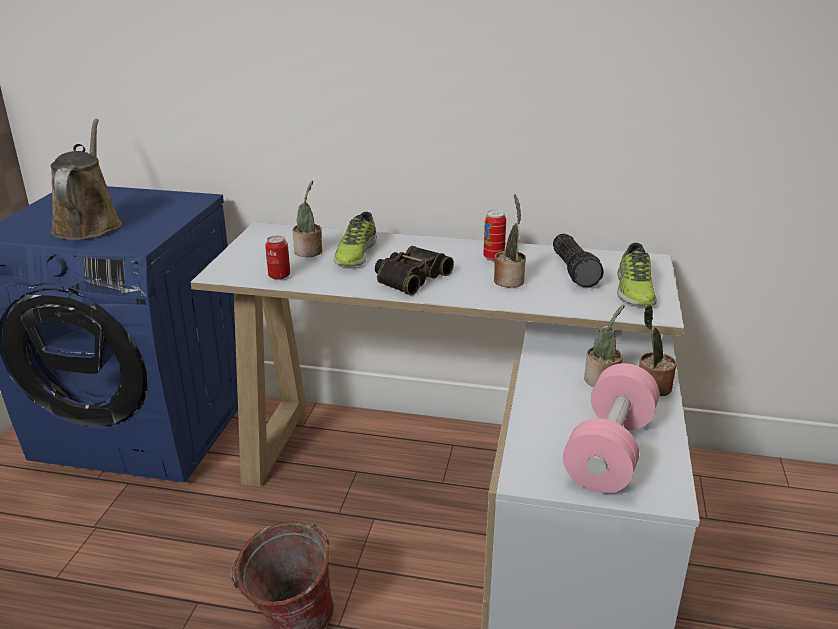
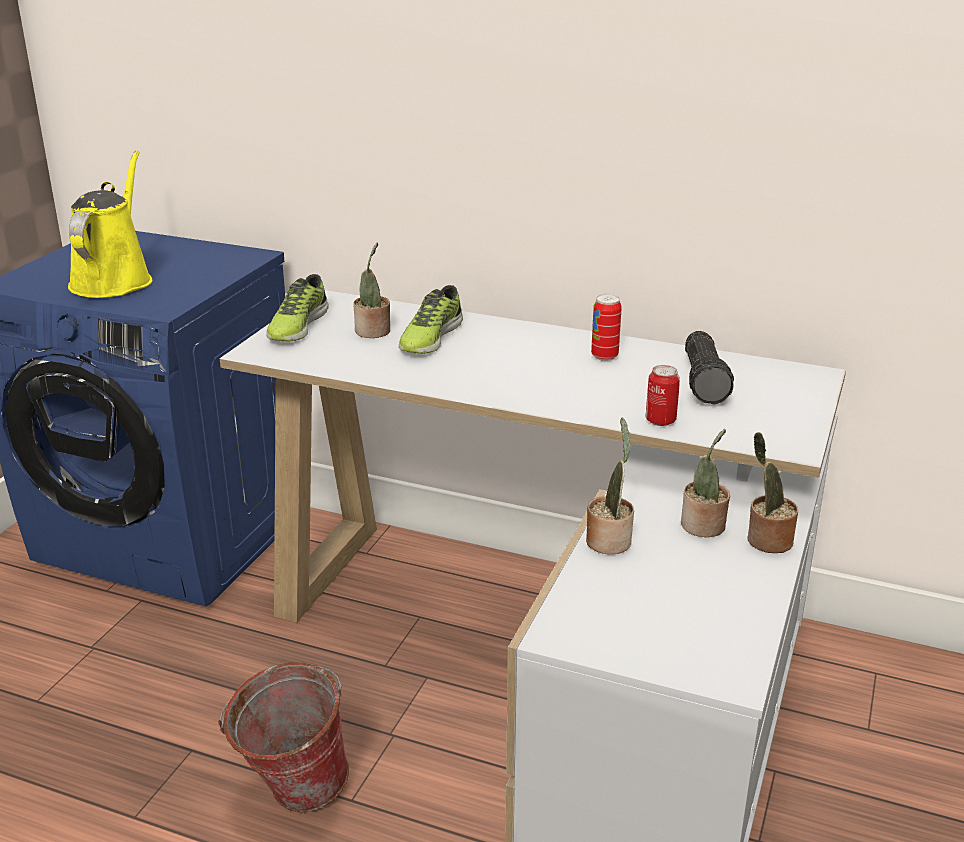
camera: 10 degrees right, 0 degrees up
brown watering can [51,119,122,240] -> yellow watering can [68,151,152,298]
can [265,235,290,280] -> can moved to [646,365,680,426]
binoculars [375,246,454,295] -> none
potted plant [494,194,526,288] -> potted plant moved to [586,417,634,554]
pink dumbbell [563,363,659,493] -> none
shoe [617,243,657,306] -> shoe moved to [266,274,329,342]

